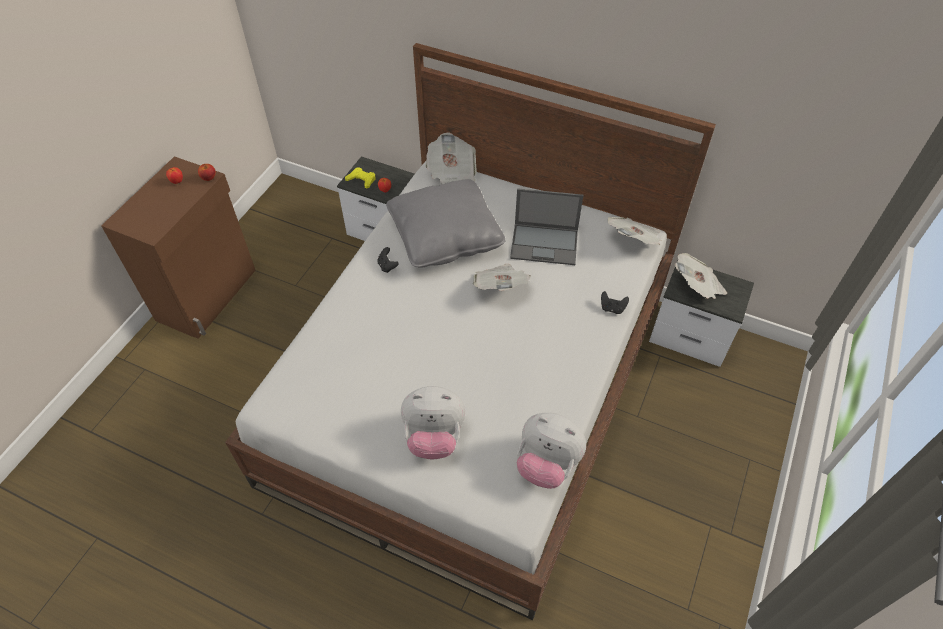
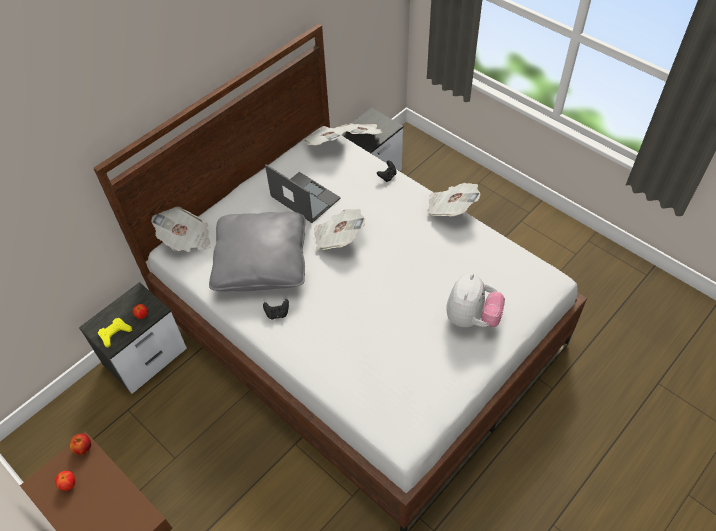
camera: 70 degrees left, 0 degrees up
laptop [510,188,583,265] -> laptop turned 75 degrees counterclockwise [265,164,340,223]
plush toy [517,413,586,489] -> none
none -> newspaper [427,183,480,216]

